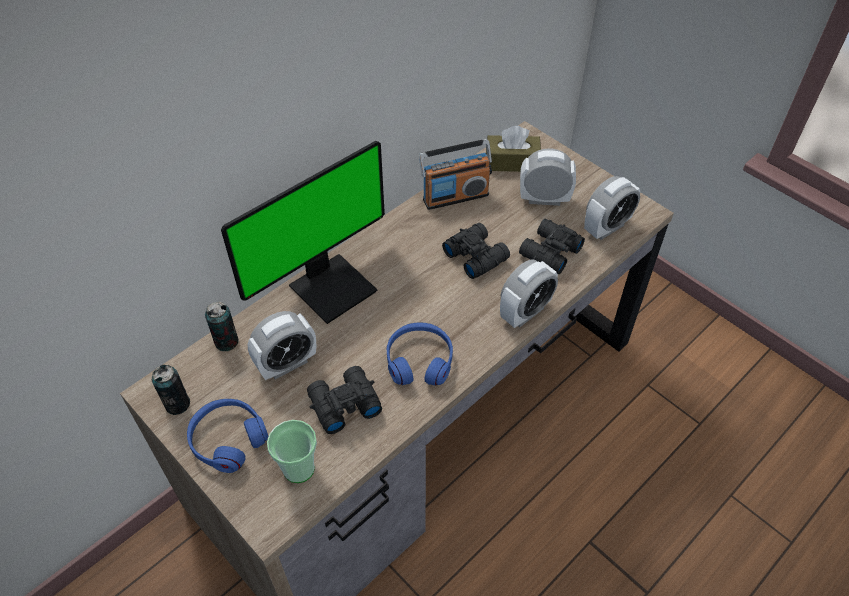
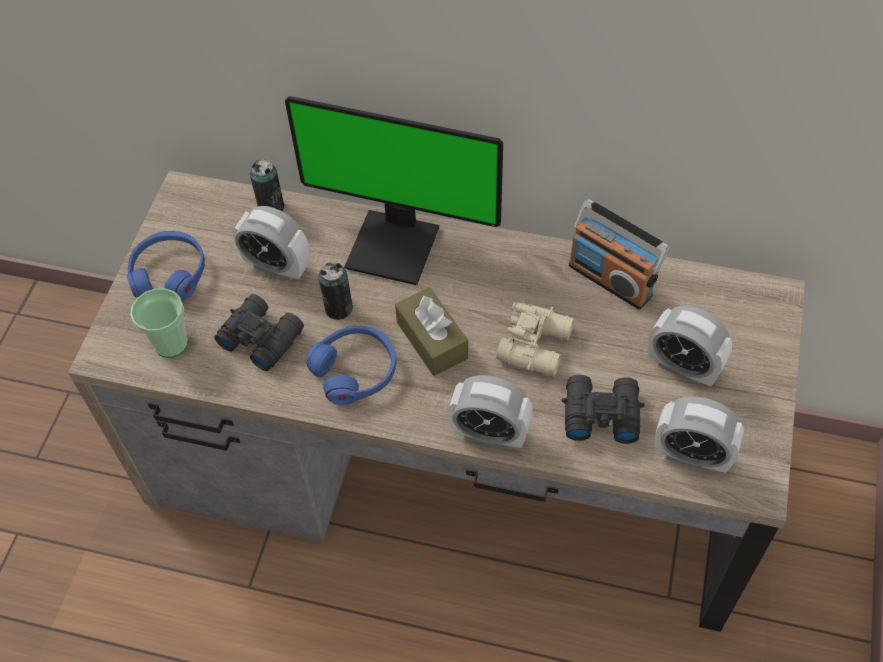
camera: 60 degrees right, 5 degrees up
can [151,365,190,415] -> can moved to [318,262,353,320]
black binoculars [442,223,510,279] -> beige binoculars [496,302,574,376]
brown tissue box [486,126,541,172] -> brown tissue box moved to [395,287,468,376]
alarm clock [520,148,576,206] -> alarm clock turned 150 degrees clockwise [648,306,733,387]

